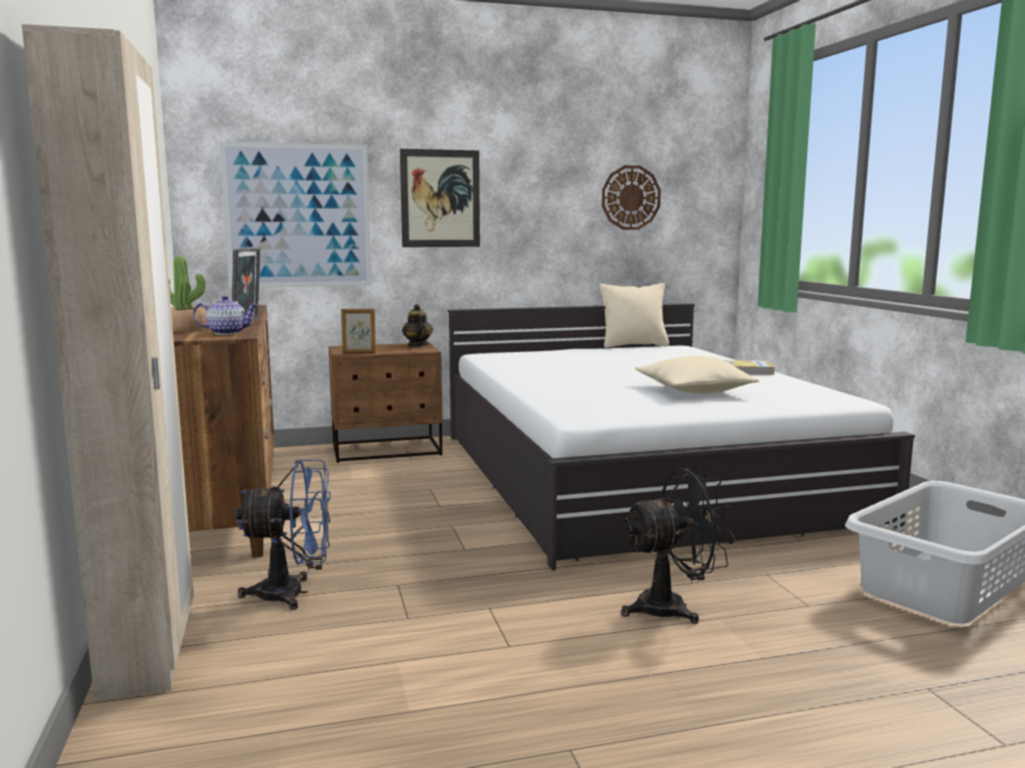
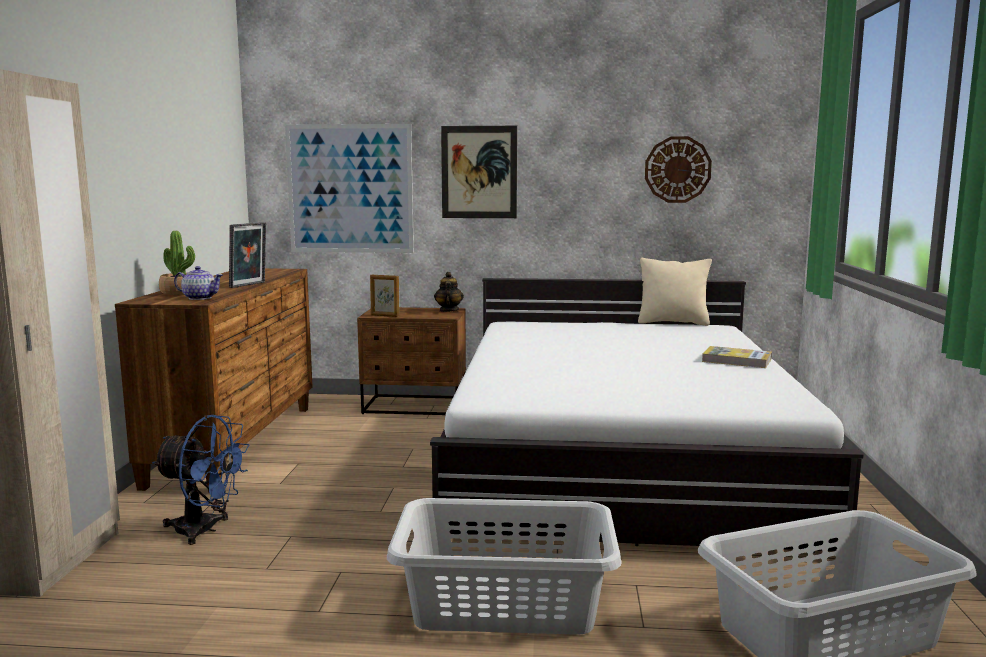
camera: 20 degrees right, 0 degrees up
black fan [621,467,737,624] -> grey laundry basket [387,498,622,635]
beige pillow [635,356,759,393] -> none

